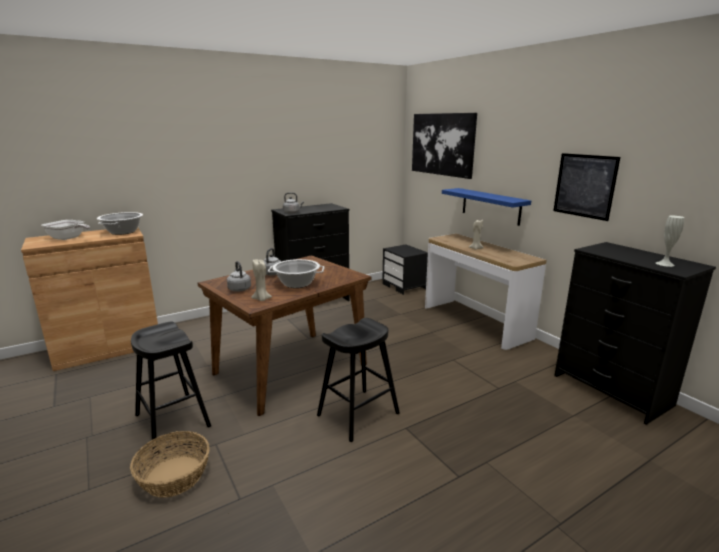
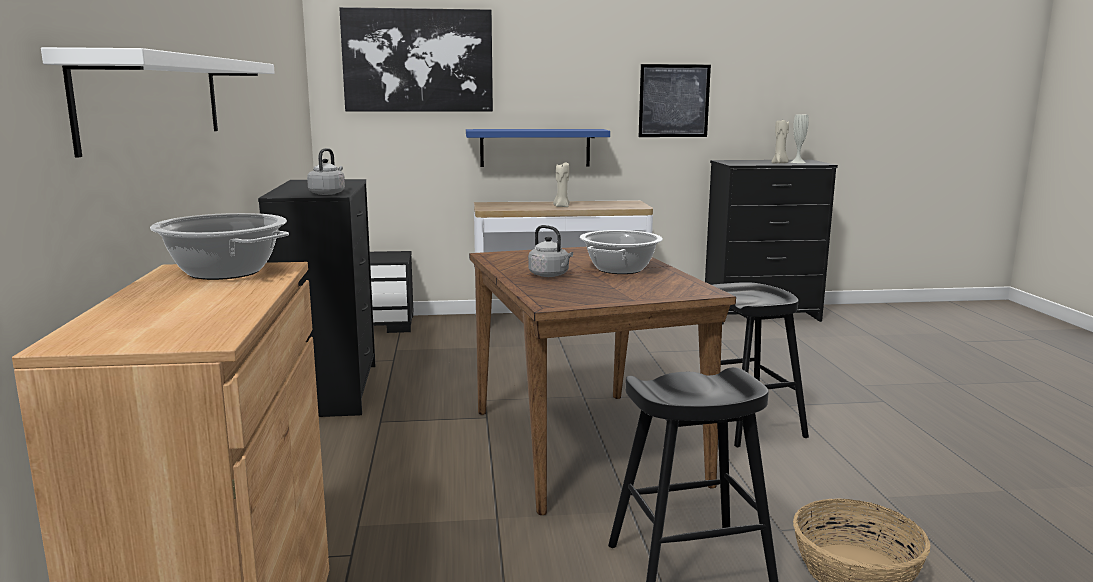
camera: 65 degrees left, 5 degrees down
frying pan [41,220,90,240] -> none
grey kettle [227,261,251,292] -> none
beige candle [251,260,272,301] -> beige candle moved to [772,120,789,163]
none -> white shelf [41,47,275,157]

